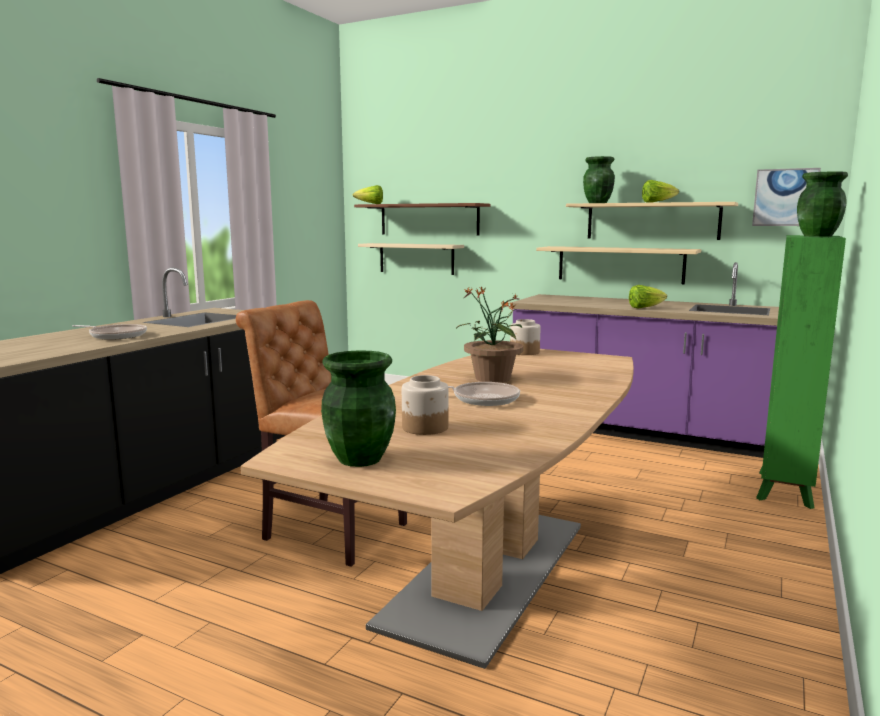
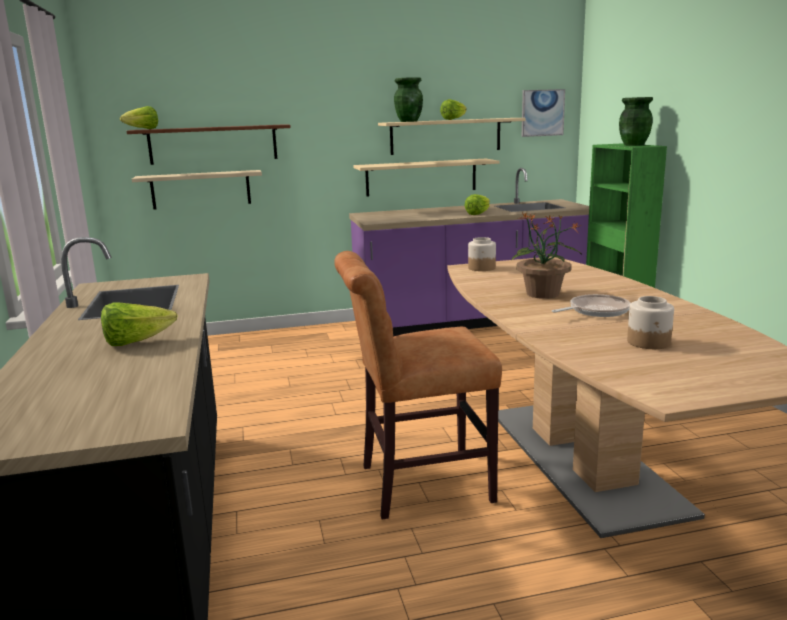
camera: 40 degrees left, 5 degrees up
frying pan [72,324,147,340] -> lettuce [101,302,178,346]
green vase [321,350,396,467] -> none

